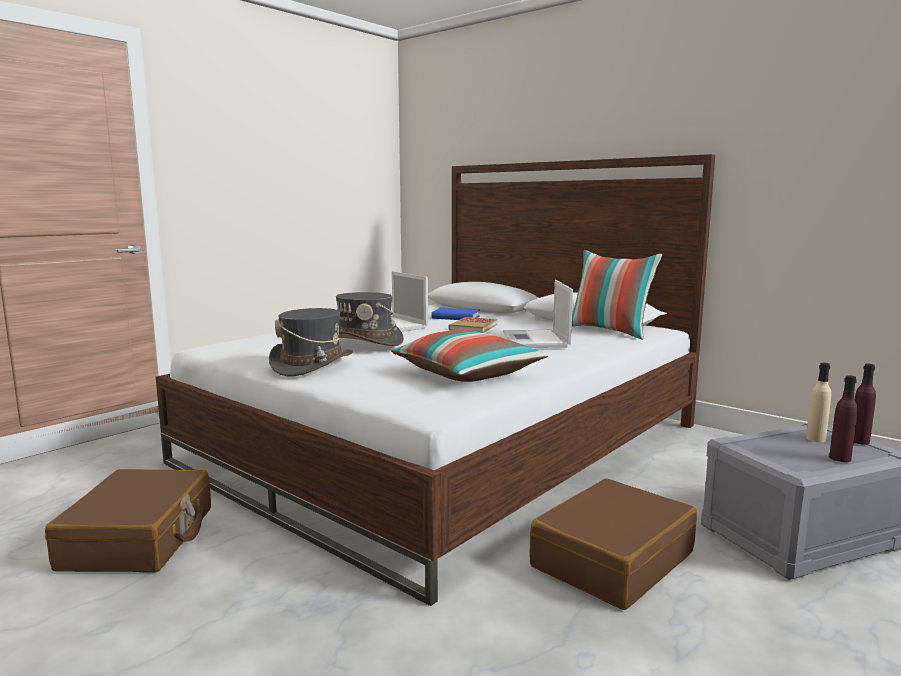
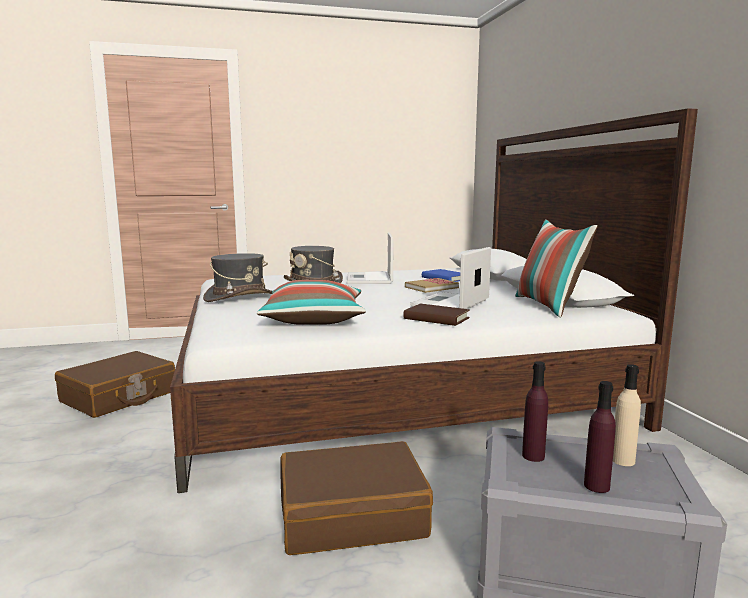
camera: 35 degrees right, 0 degrees up
purple bottle [854,364,876,445] -> purple bottle moved to [522,361,548,462]
none -> brown book [403,304,470,326]

